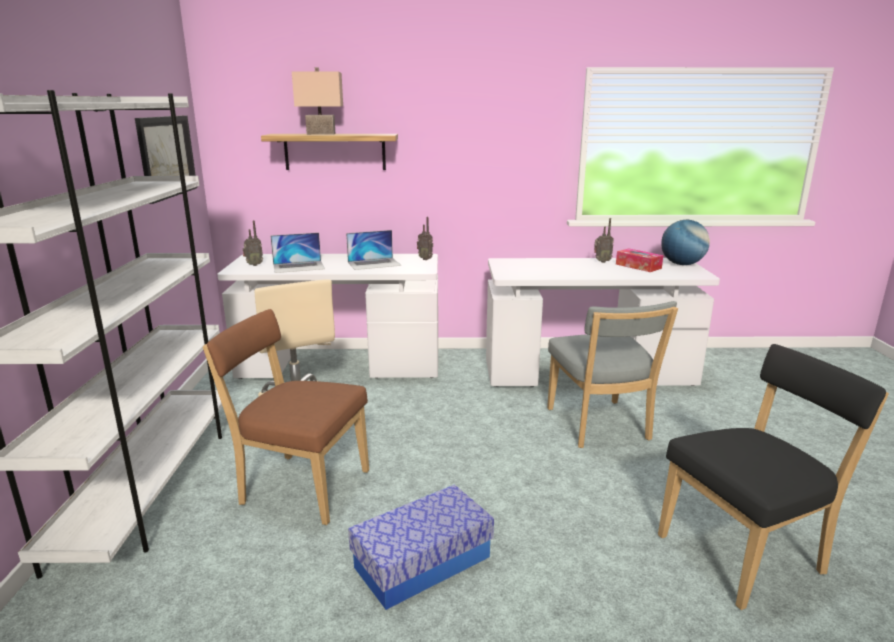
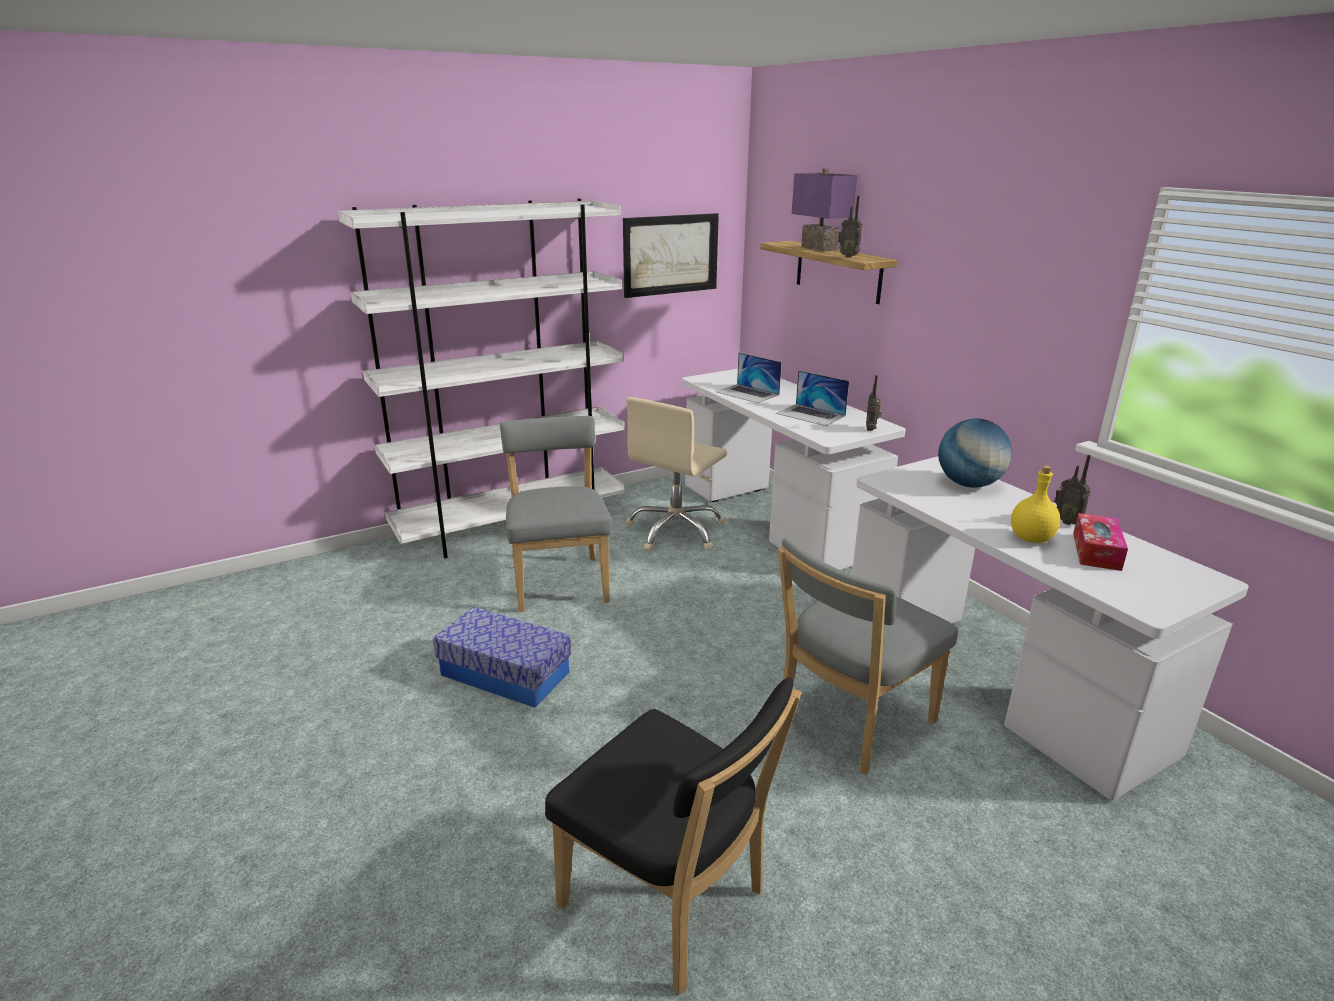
camera: 60 degrees right, 5 degrees up
brown chair [203,309,369,525] -> grey chair [500,416,612,612]
radio [242,220,263,266] -> radio moved to [838,196,862,258]
beige table lamp [292,67,343,135] -> purple table lamp [792,168,857,251]
globe [661,220,710,265] -> globe moved to [938,418,1012,488]
none -> yellow bottle [1011,465,1060,543]

